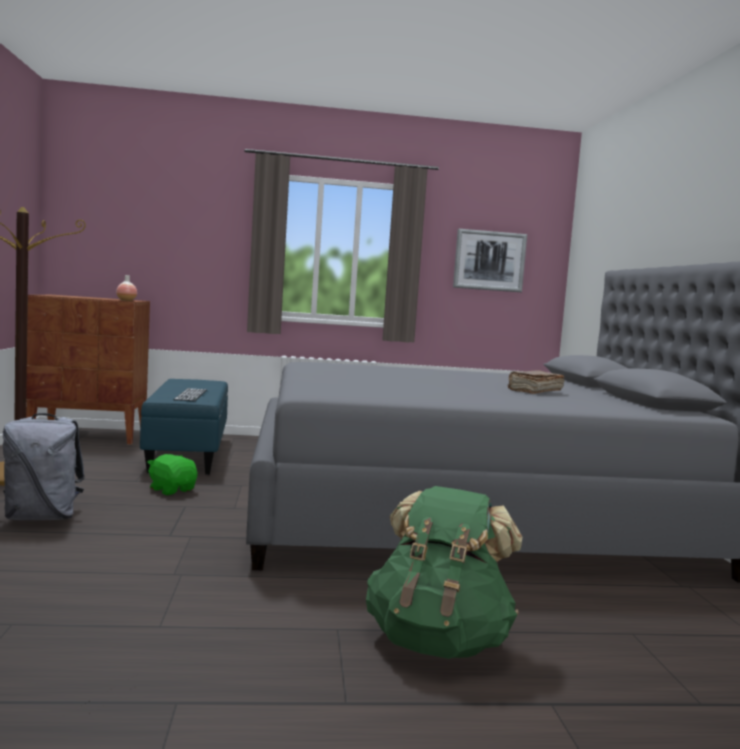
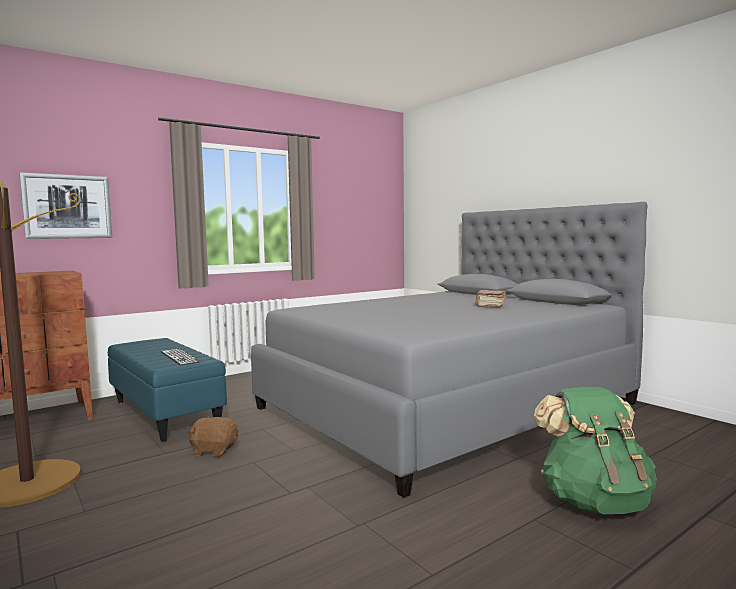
camera: 30 degrees left, 0 degrees up
grey backpack [3,413,85,520] -> none
vase [116,275,137,301] -> none
green plush toy [147,454,197,495] -> brown plush toy [188,416,238,458]
picture [453,229,527,292] -> picture moved to [20,172,112,239]

